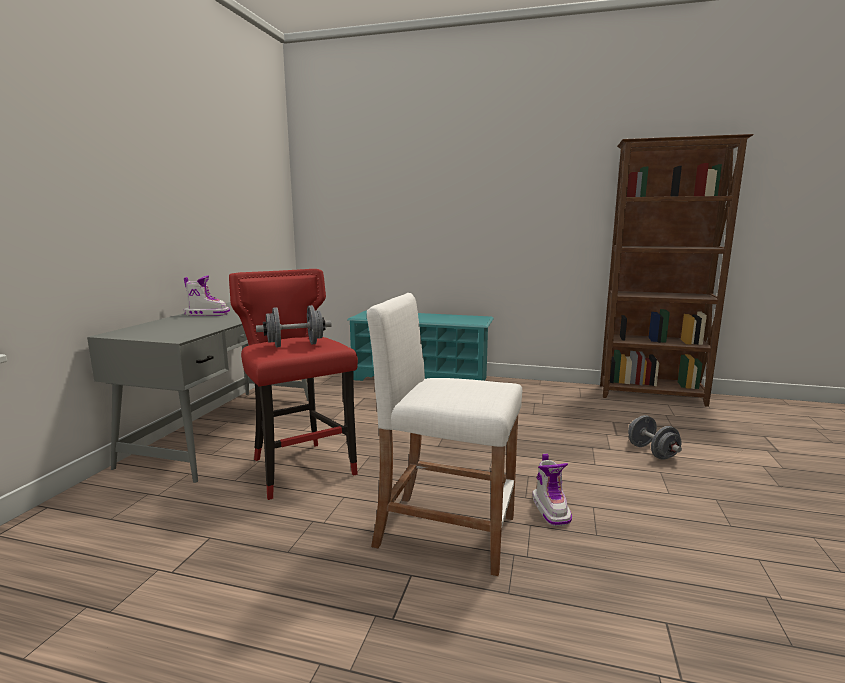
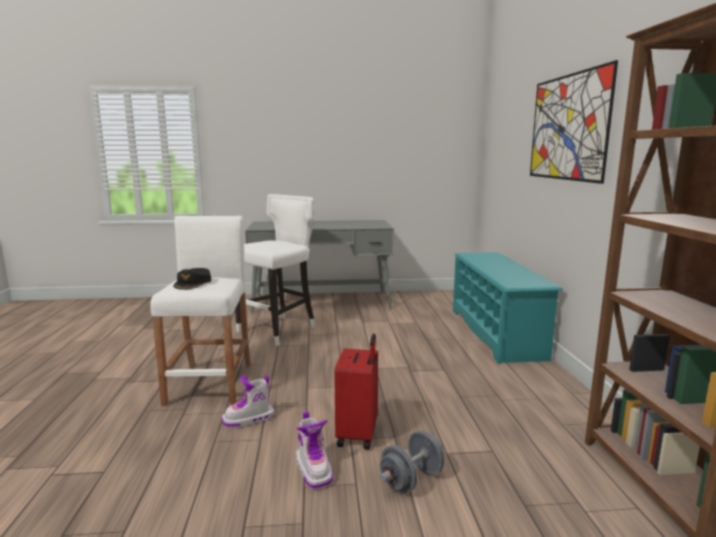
camera: 70 degrees right, 0 degrees up
boot [184,275,230,316] -> boot moved to [296,411,333,489]
red stool [229,269,358,500] -> white stool [235,194,316,346]
grey dumbbell [256,305,332,348] -> none
none -> black cap [173,268,211,290]
none -> red suitcase [334,334,378,450]
none -> picture [530,60,618,184]

